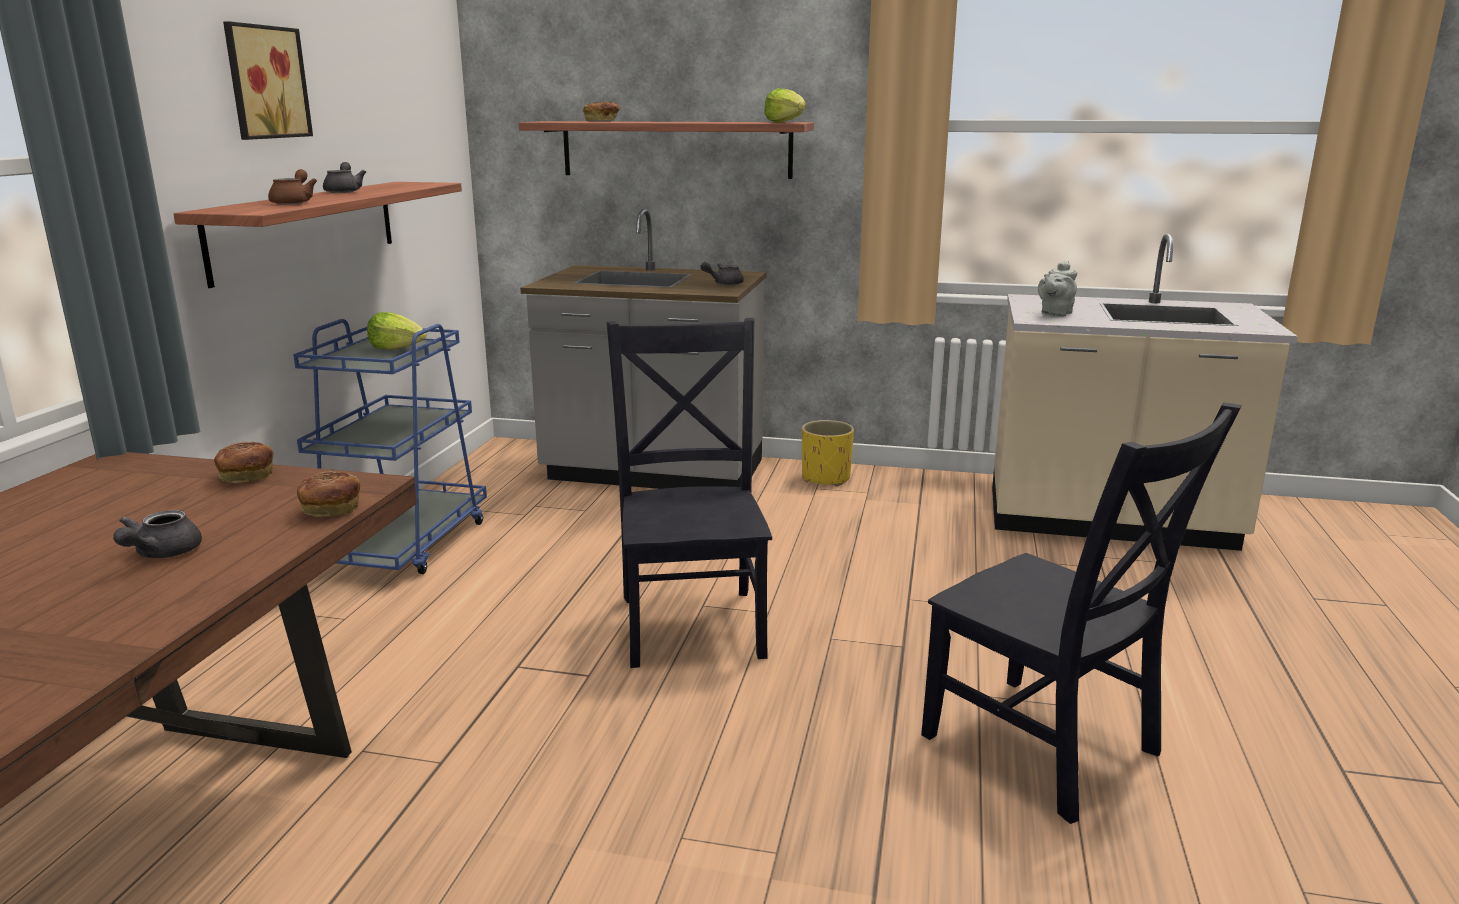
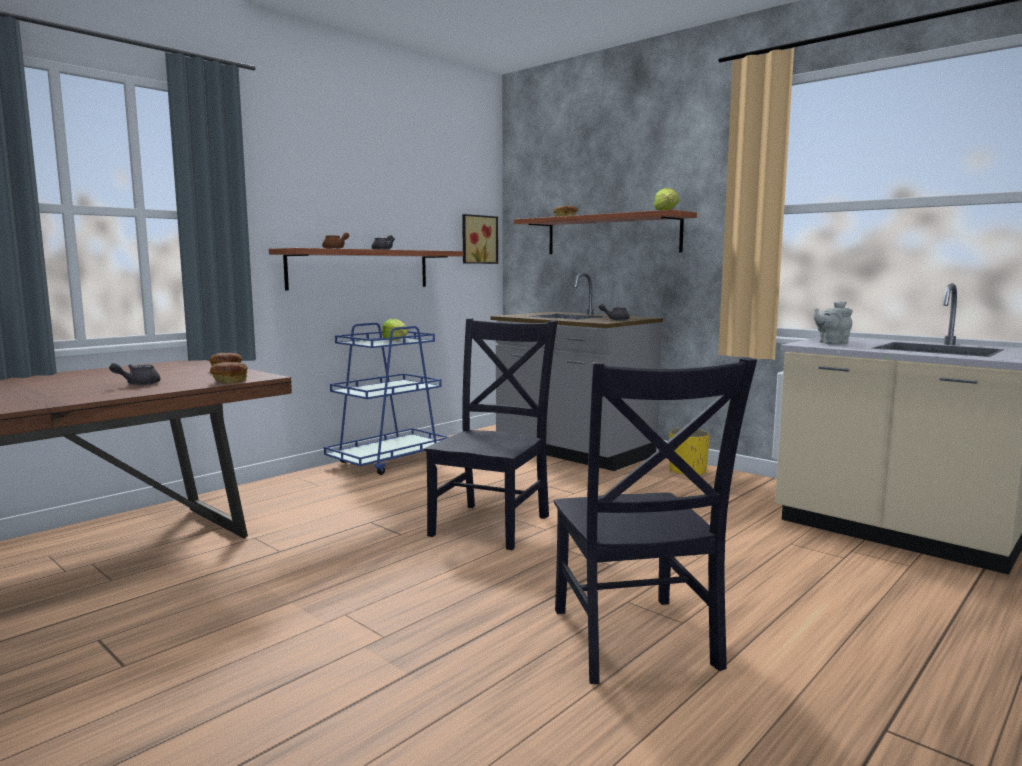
camera: 30 degrees right, 10 degrees down
picture [223,21,313,140] -> picture moved to [462,214,498,264]

